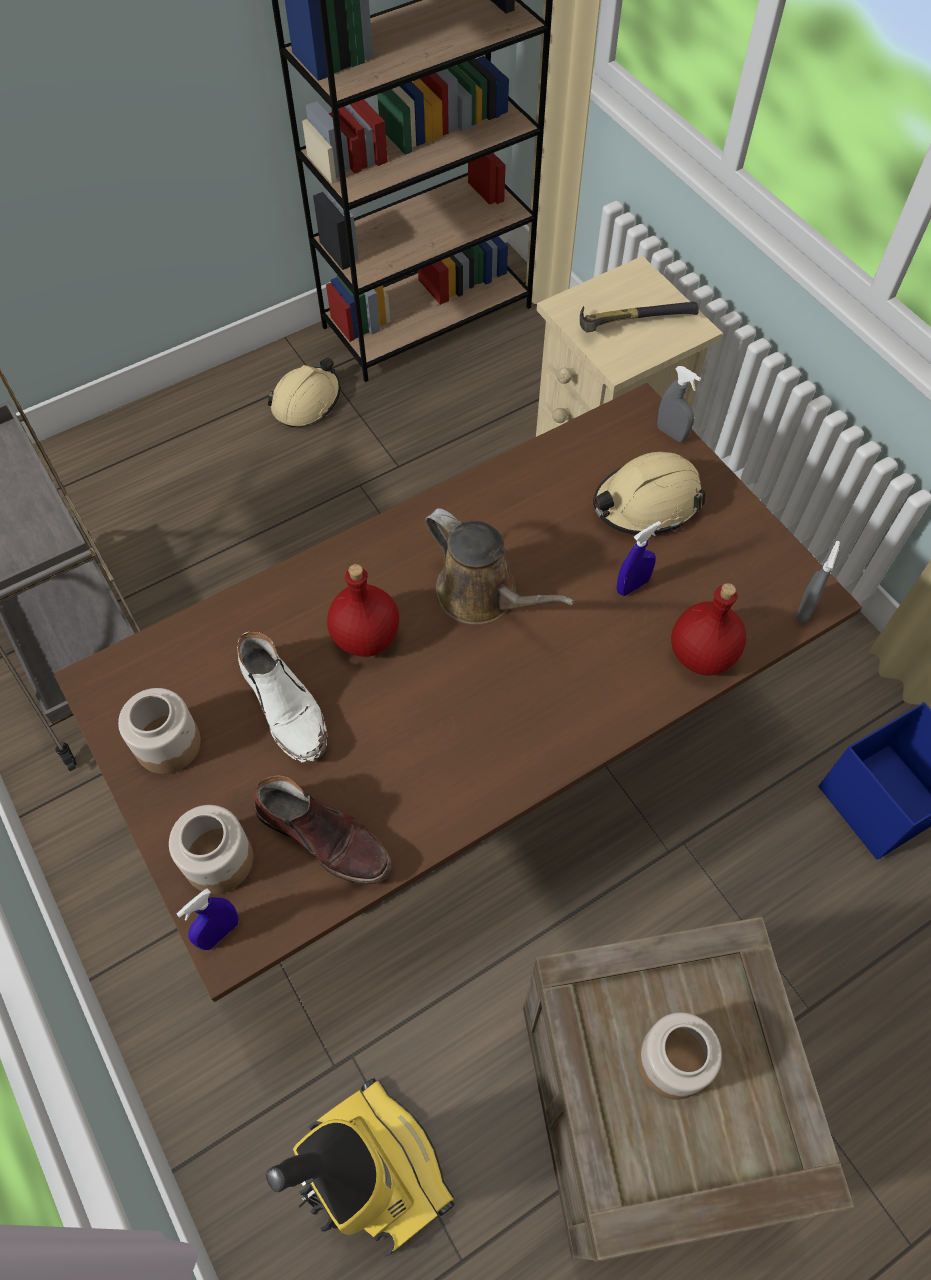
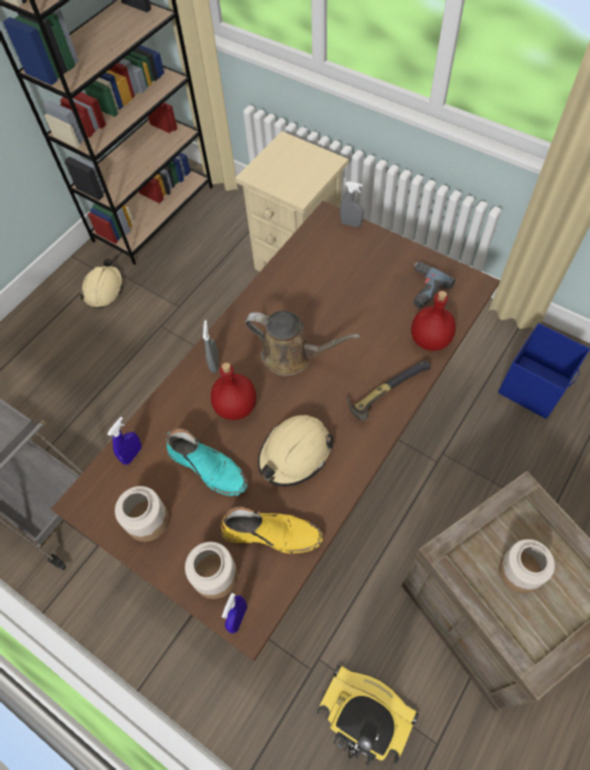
camera: 20 degrees left, 0 degrees up
white boot [237,632,328,763] -> turquoise boot [166,428,248,496]
brown boot [254,775,392,885] -> yellow boot [221,507,323,553]
hammer [580,302,699,332] -> hammer moved to [347,361,431,422]
beige hard hat [593,452,706,535] -> beige hard hat moved to [258,415,334,486]
blue spray bottle [617,521,661,596] -> blue spray bottle moved to [107,417,142,465]
grey spray bottle [796,541,840,623] -> grey spray bottle moved to [203,320,219,373]
none -> power drill [413,262,455,308]

